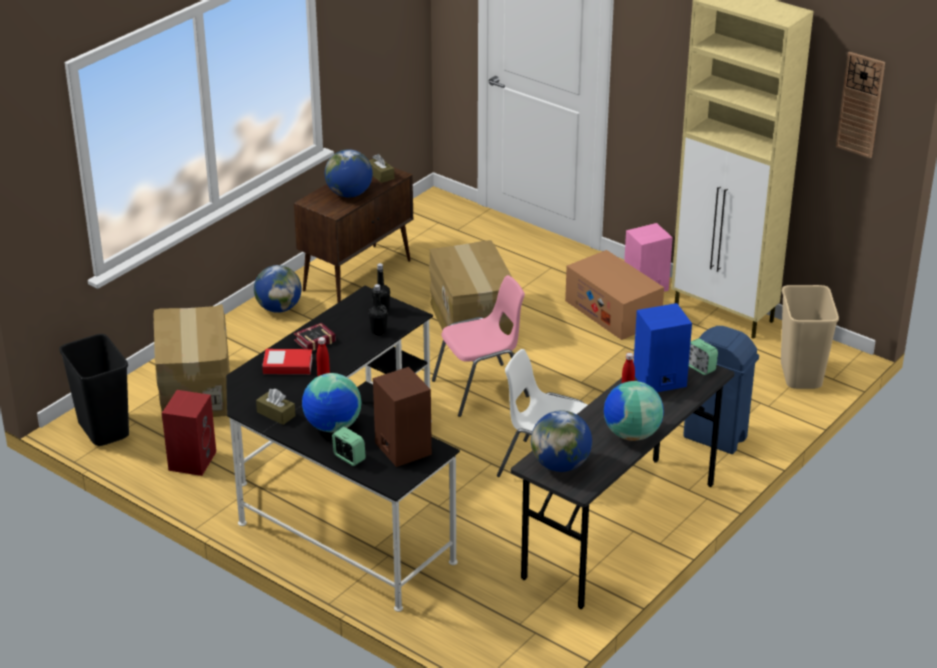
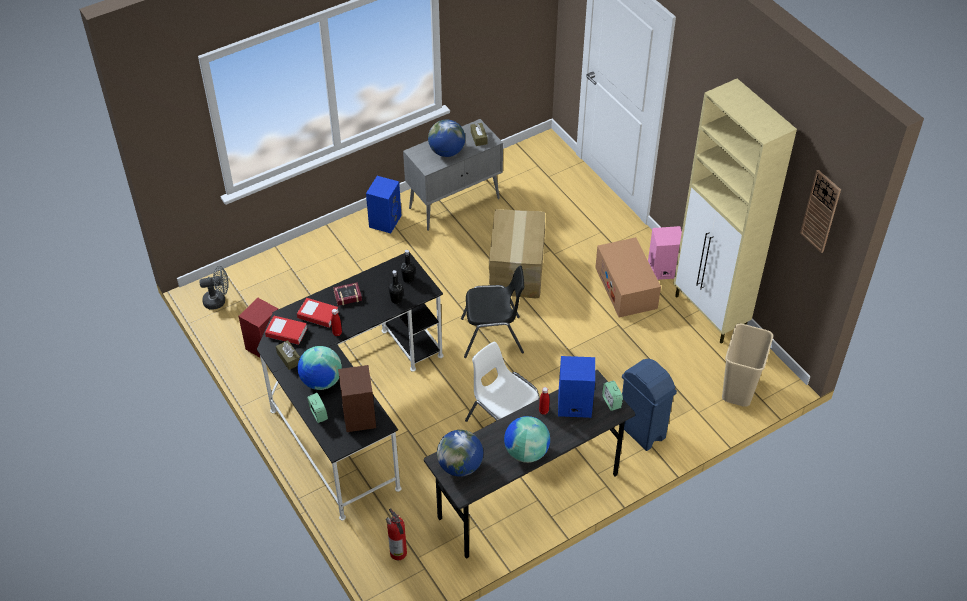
camera: 20 degrees right, 15 degrees up
black trash can [59,334,129,446] -> grey fan [199,266,229,310]
cardboard box [154,304,230,421] -> none
globe [254,265,302,313] -> blue speaker [366,176,402,233]
brown cabinet [294,159,413,303] -> grey cabinet [403,119,503,231]
pink chair [432,275,529,417] -> black chair [461,266,524,358]
none -> book [265,316,307,345]
none -> fire extinguisher [386,508,407,560]

